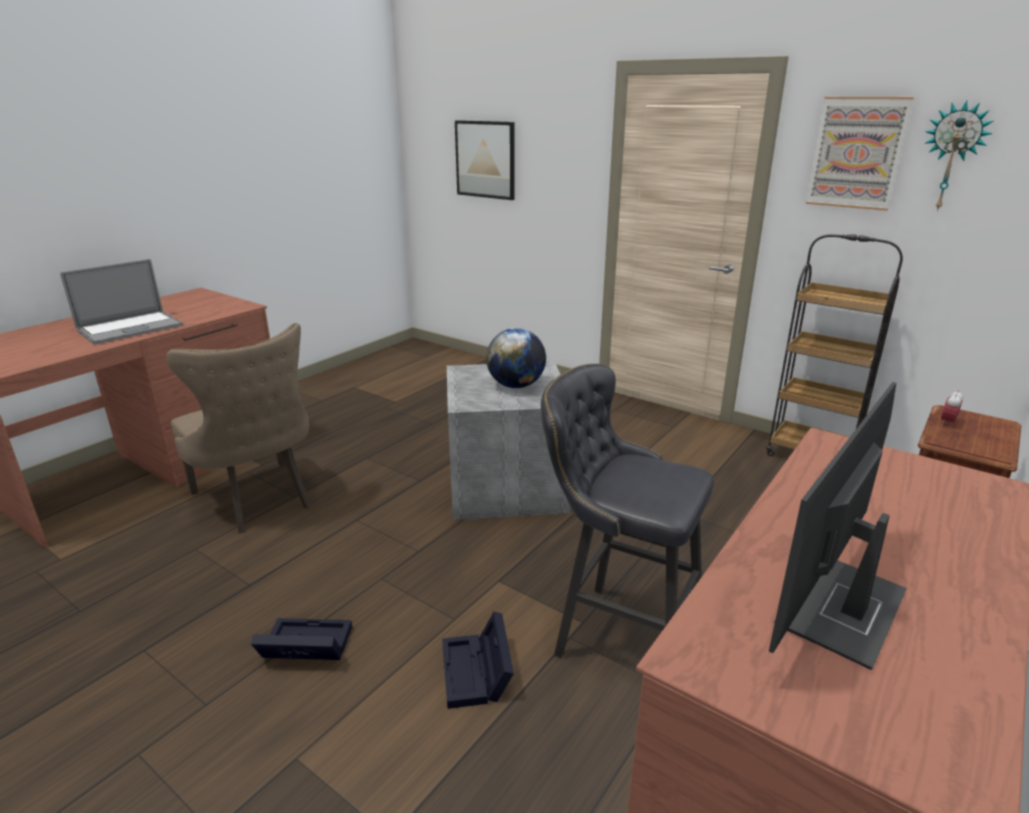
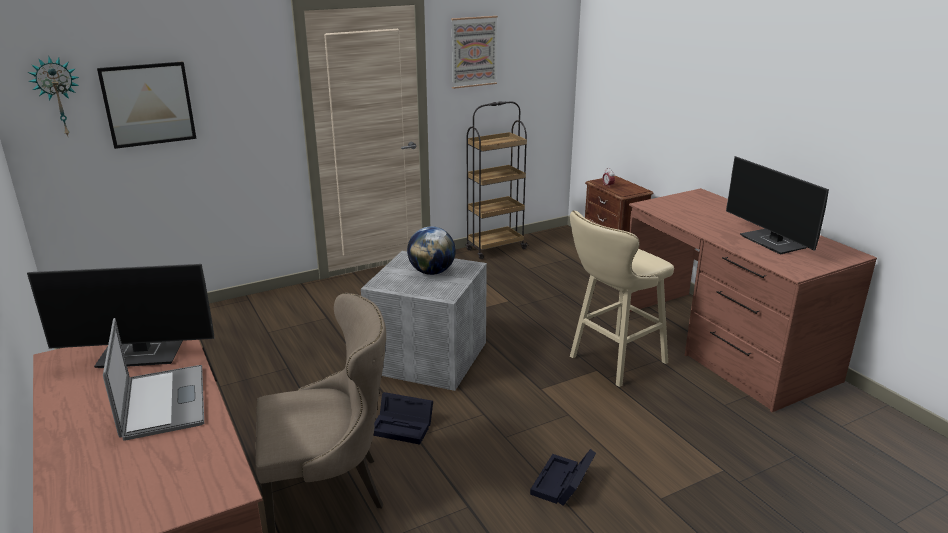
camera: 65 degrees left, 0 degrees up
black storage box [442,612,514,709] -> black storage box moved to [373,392,433,445]
black stool [541,364,714,658] -> beige stool [570,210,674,387]
wall clock [924,100,993,212] -> wall clock moved to [28,57,79,136]
none -> monitor [27,264,215,368]

